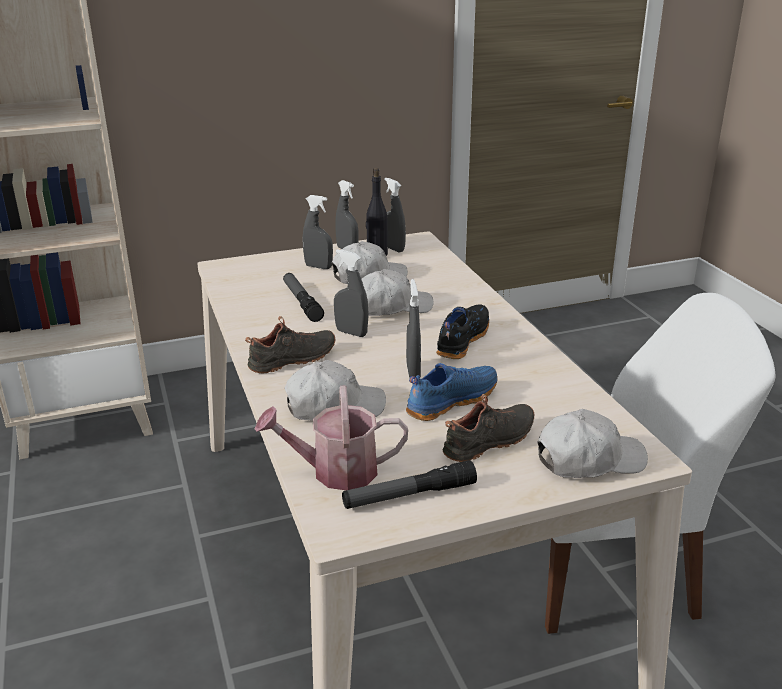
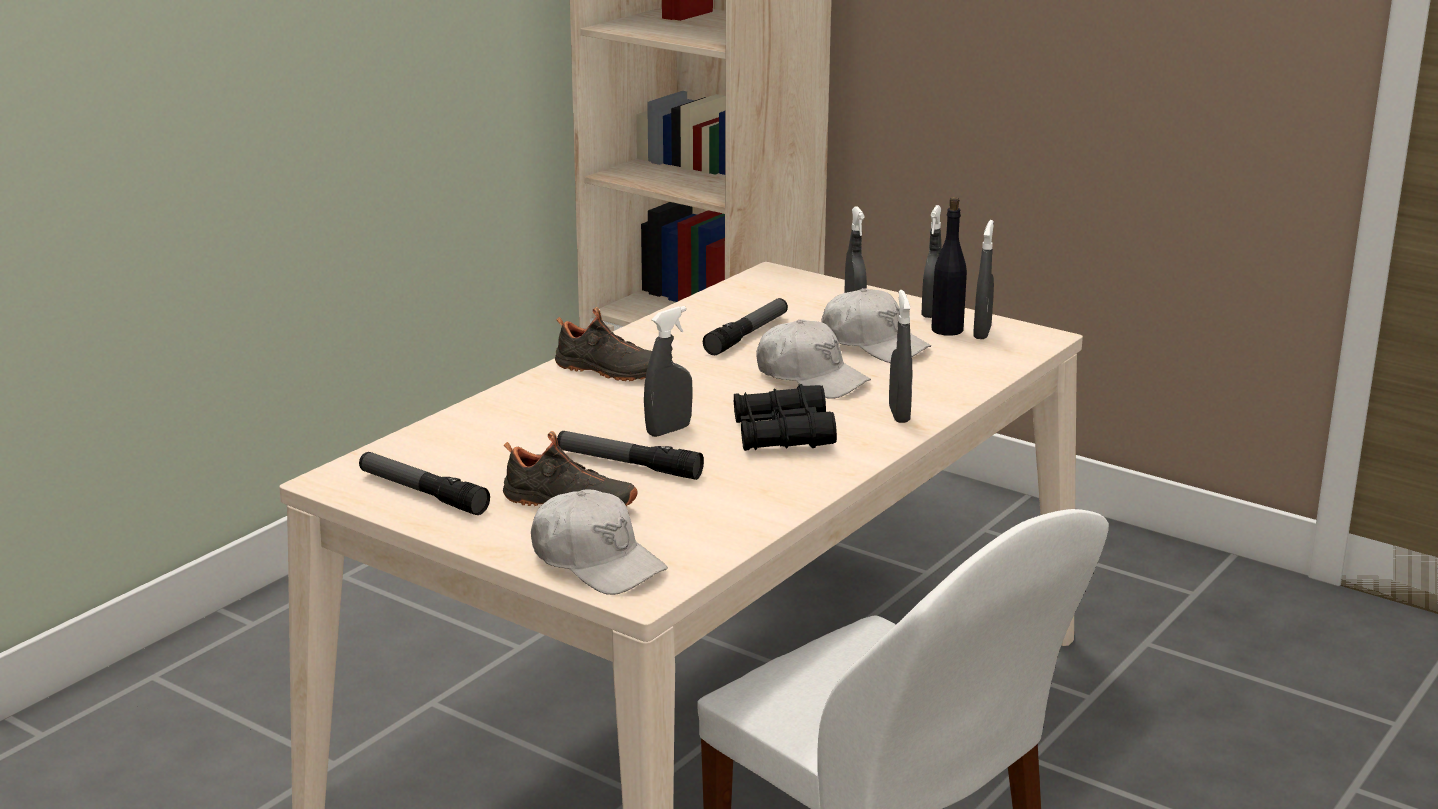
camera: 55 degrees right, 5 degrees down
watering can [255,386,408,490] -> none
white cap [284,360,386,420] -> none
grey spray bottle [334,249,369,337] -> grey spray bottle moved to [889,290,912,423]
blue shoe [406,363,497,421] -> flashlight [557,431,704,480]
black shoe [436,304,489,359] -> black binoculars [734,384,837,451]

